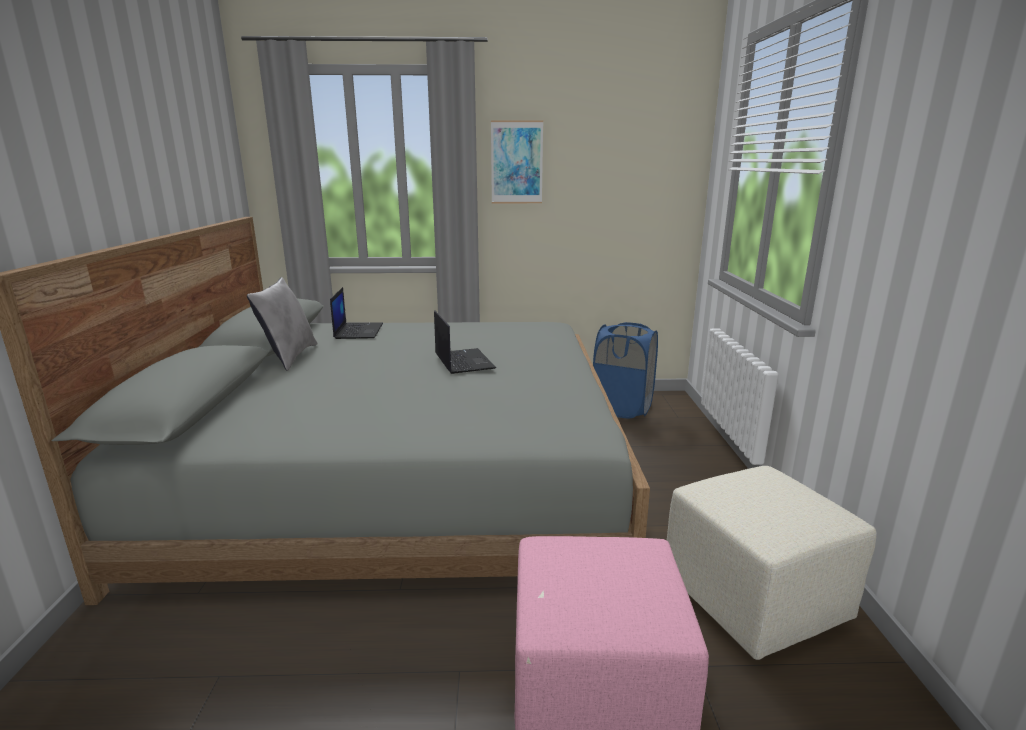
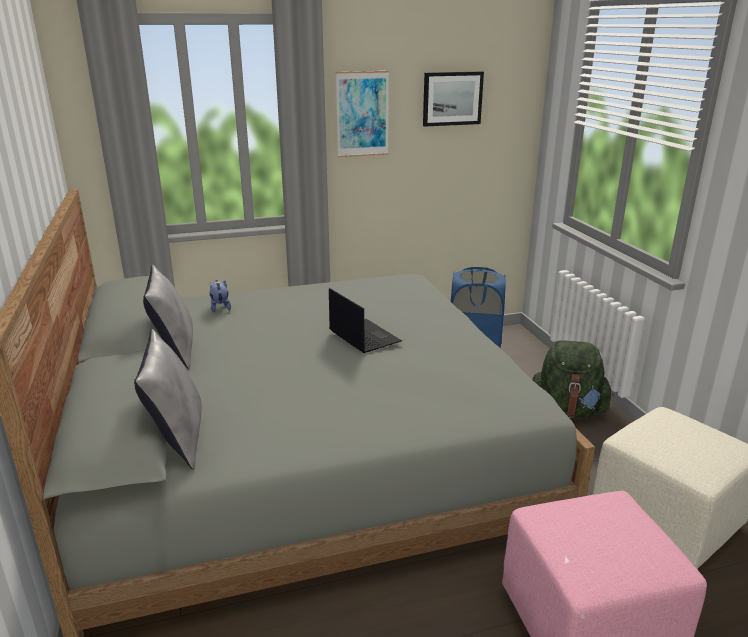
camera: 15 degrees left, 5 degrees up
laptop [330,287,383,339] -> plush toy [210,280,231,312]
none -> grey pillow [134,329,202,470]
none -> picture [423,71,484,127]
none -> green backpack [533,340,614,418]

